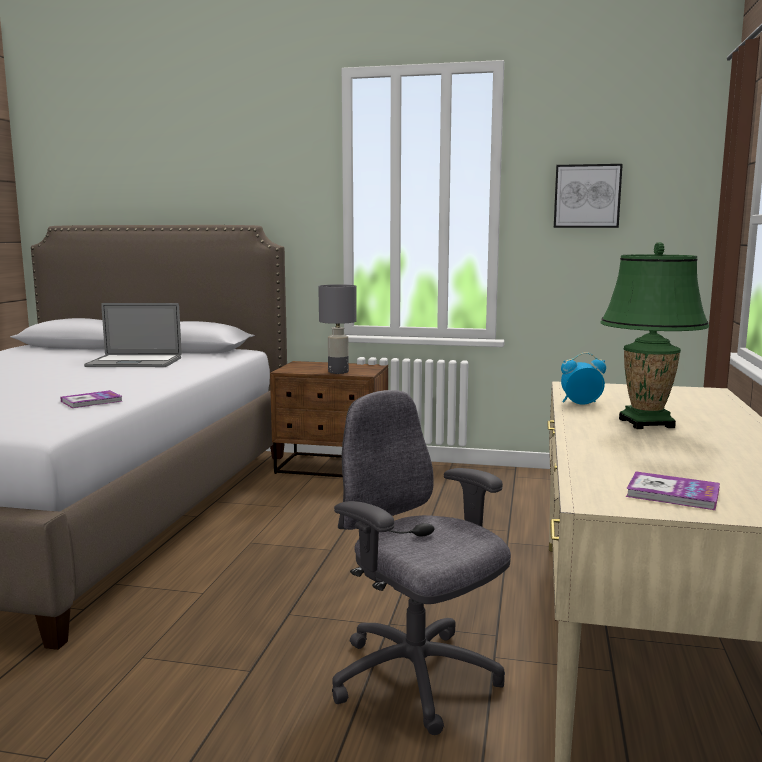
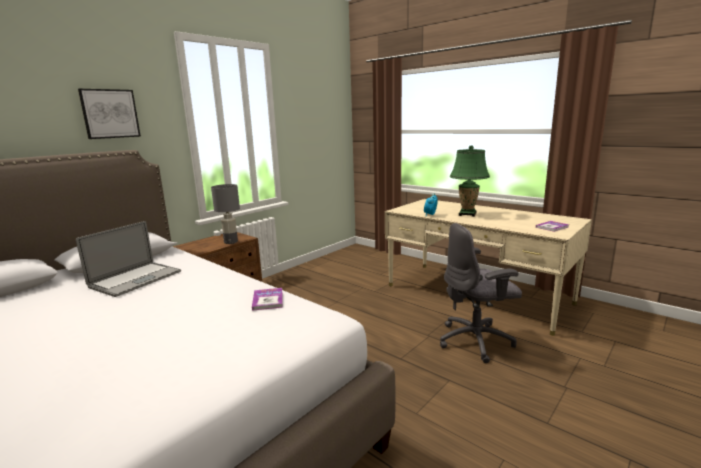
camera: 60 degrees left, 5 degrees up
picture [554,164,623,228] -> picture moved to [78,89,141,139]

